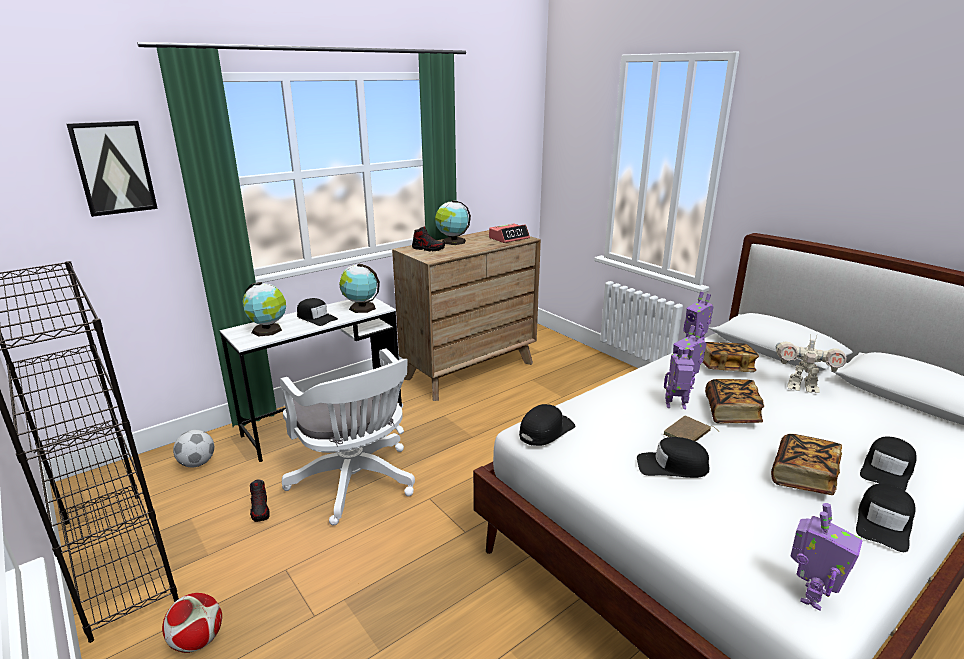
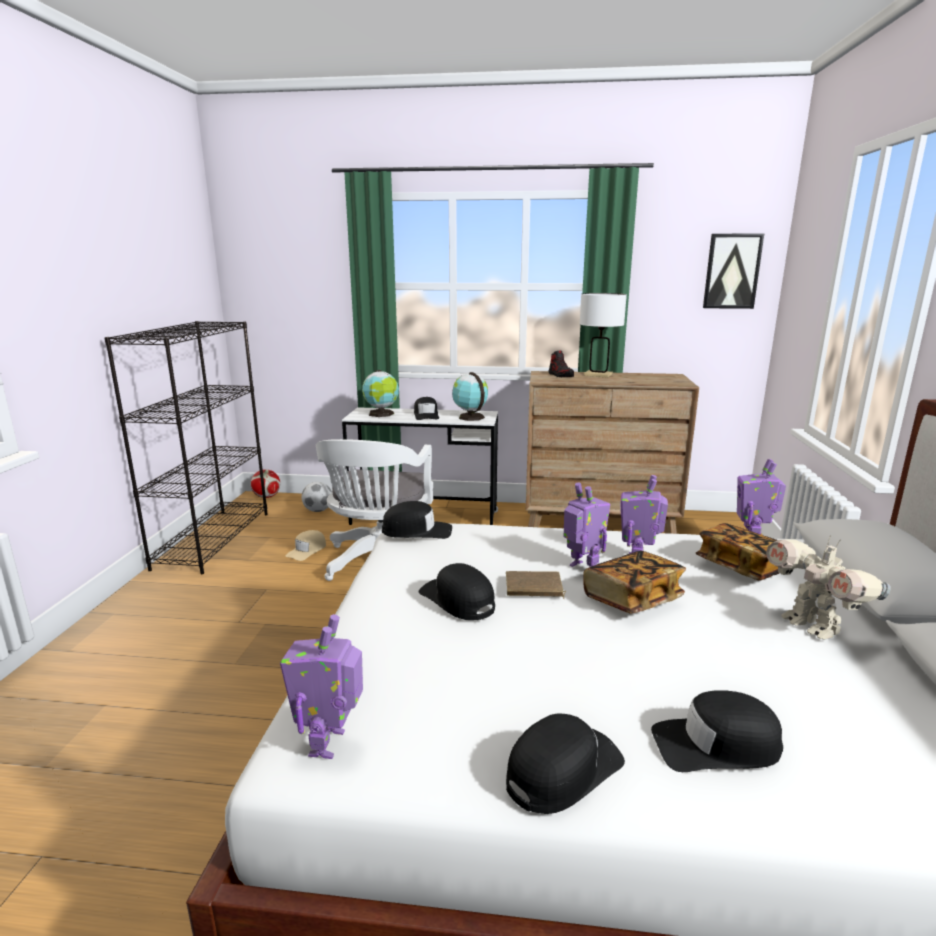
camera: 45 degrees right, 5 degrees down
picture [67,121,158,217] -> picture moved to [703,233,764,309]
football [162,593,222,653] -> football moved to [251,470,280,498]
shoe [250,479,270,522] -> beige cap [285,530,326,561]
globe [435,200,471,245] -> white table lamp [579,293,627,378]
alarm clock [489,223,530,243] -> none
book [771,434,842,495] -> none
toy robot [790,503,862,610] -> toy robot turned 105 degrees clockwise [280,614,363,759]
black cap [856,483,915,552] -> black cap turned 150 degrees clockwise [506,714,625,814]

